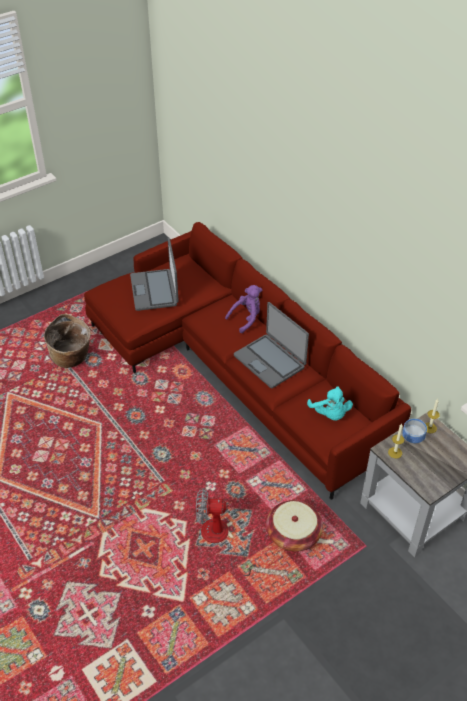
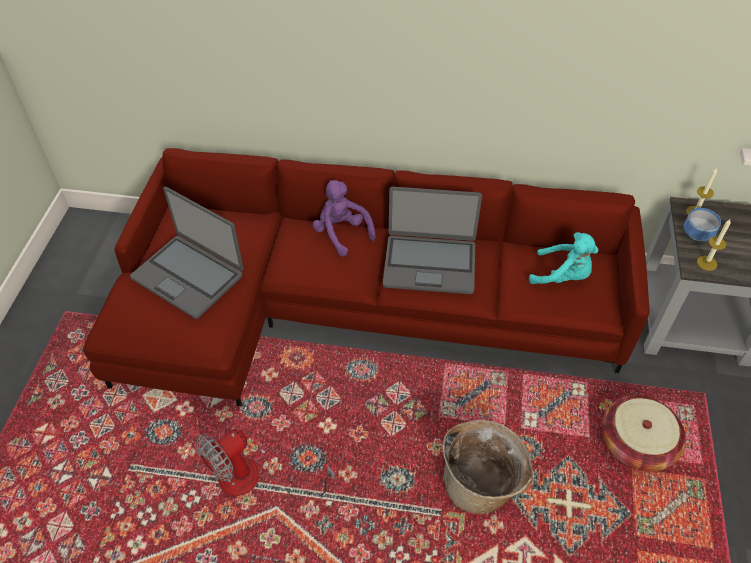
camera: 45 degrees left, 5 degrees up
basket [44,314,91,368] -> basket moved to [442,420,534,514]
fan [196,488,256,576] -> fan moved to [195,429,335,500]
purple plush toy [225,285,262,333] -> purple plush toy turned 45 degrees counterclockwise [312,180,376,257]

